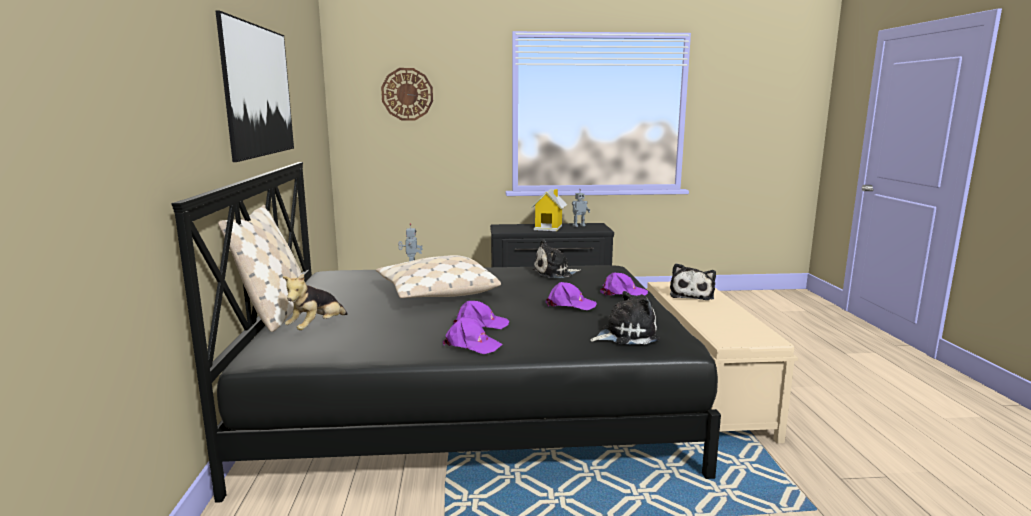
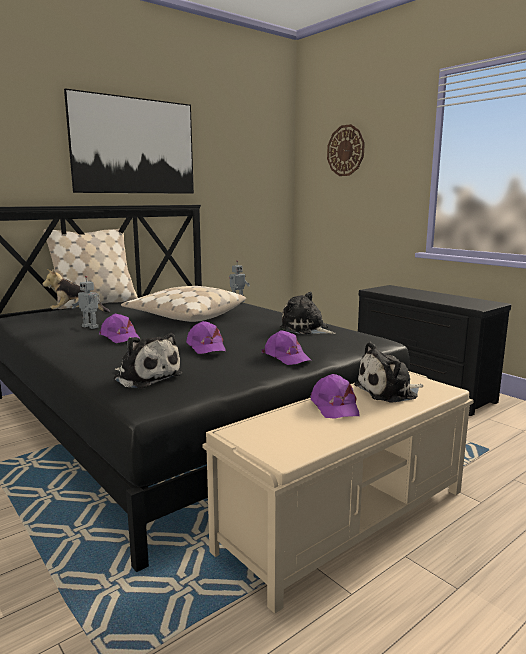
camera: 55 degrees right, 0 degrees up
purple cap [443,317,502,354] -> purple cap moved to [310,374,359,419]
toy house [530,189,567,231] -> none
toy robot [572,189,590,227] -> toy robot moved to [72,276,100,329]

